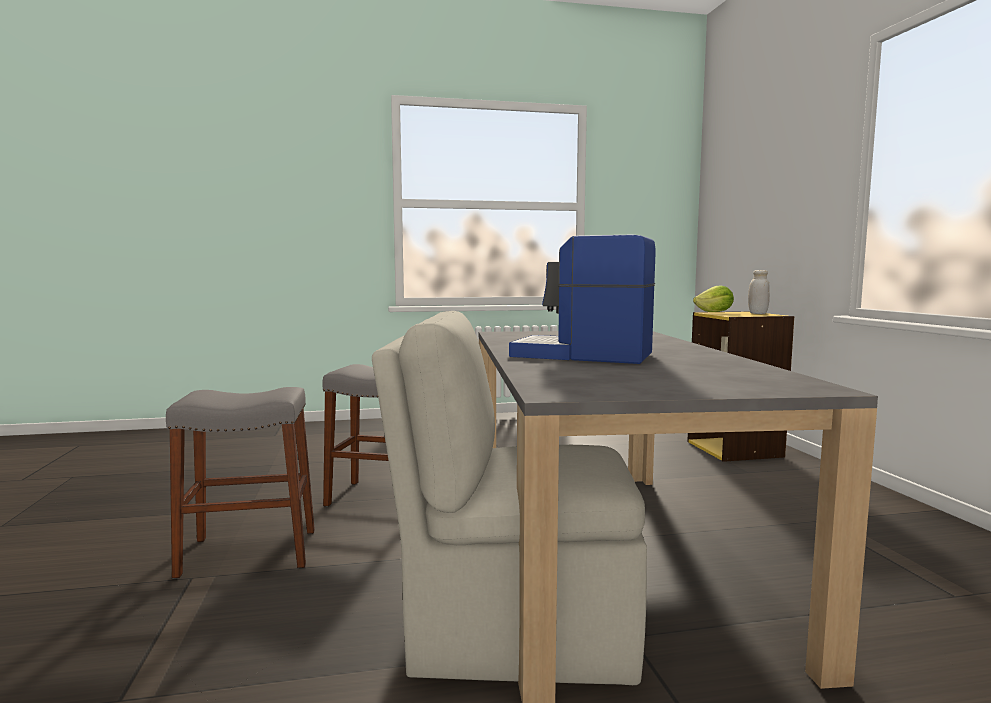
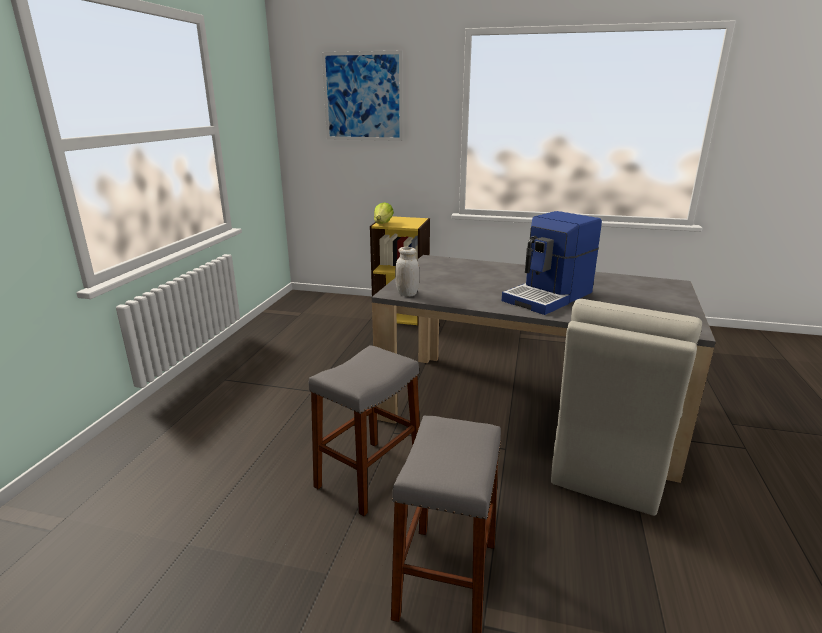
camera: 65 degrees left, 15 degrees up
white jar [748,270,770,314] -> white jar moved to [395,247,420,297]
none -> picture [322,51,403,141]

